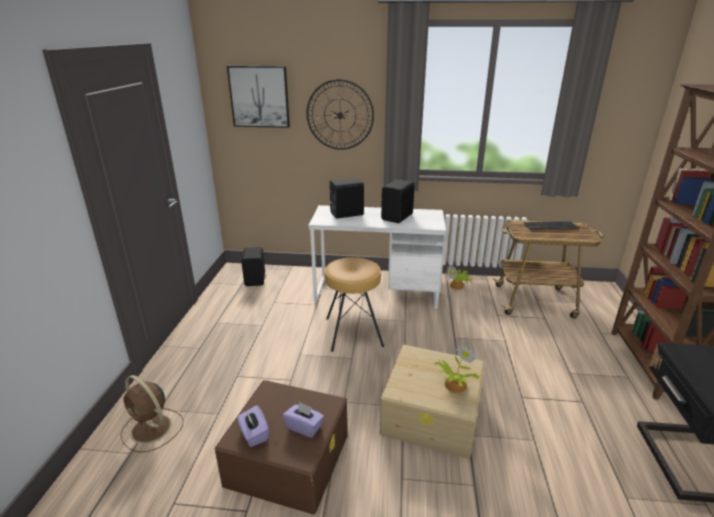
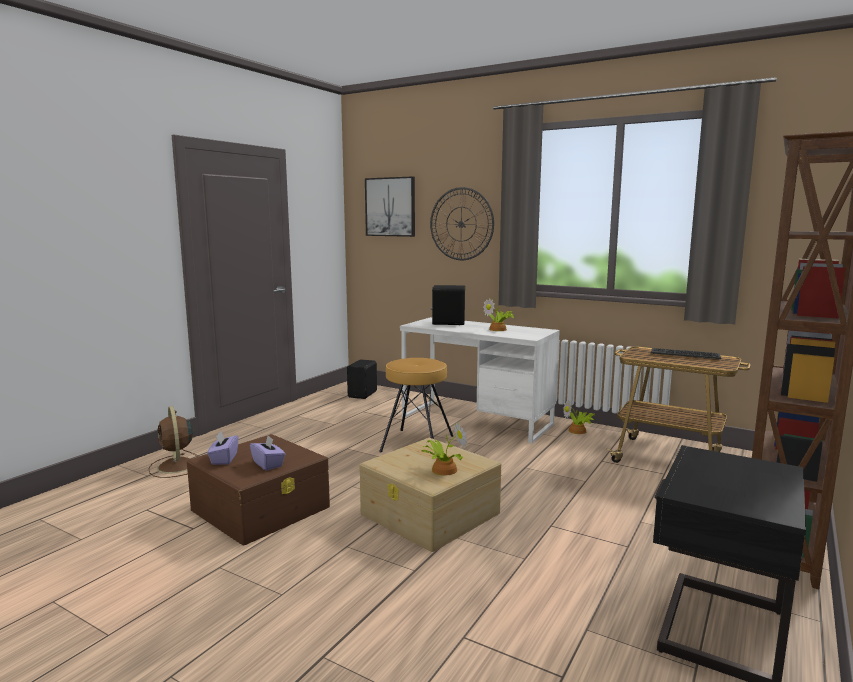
camera: 25 degrees right, 15 degrees down
black speaker [381,179,415,223] -> potted plant [483,298,514,331]

